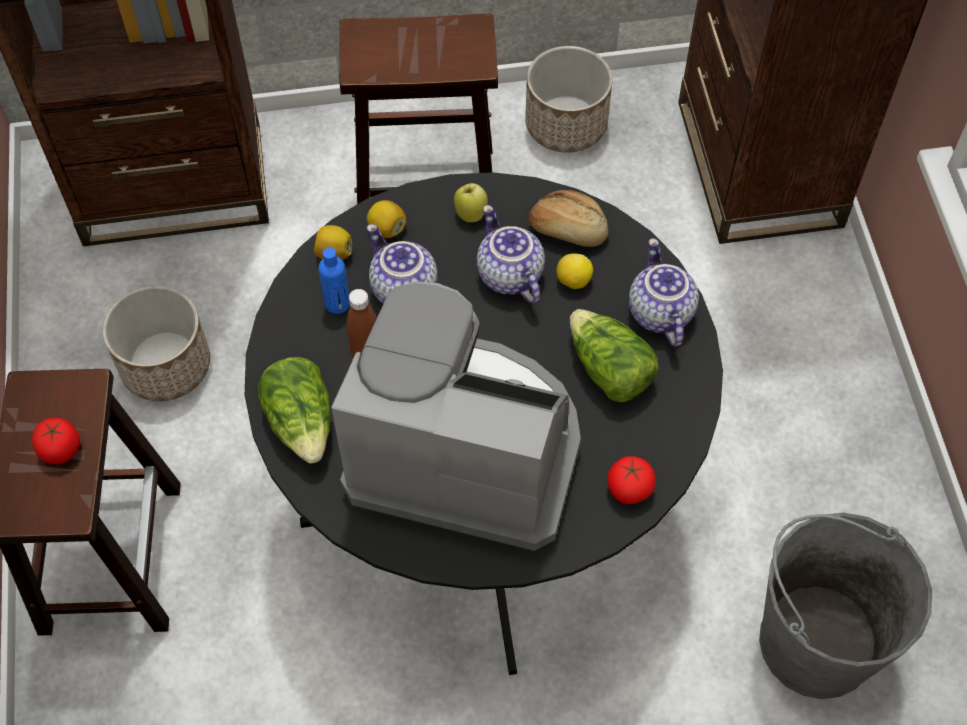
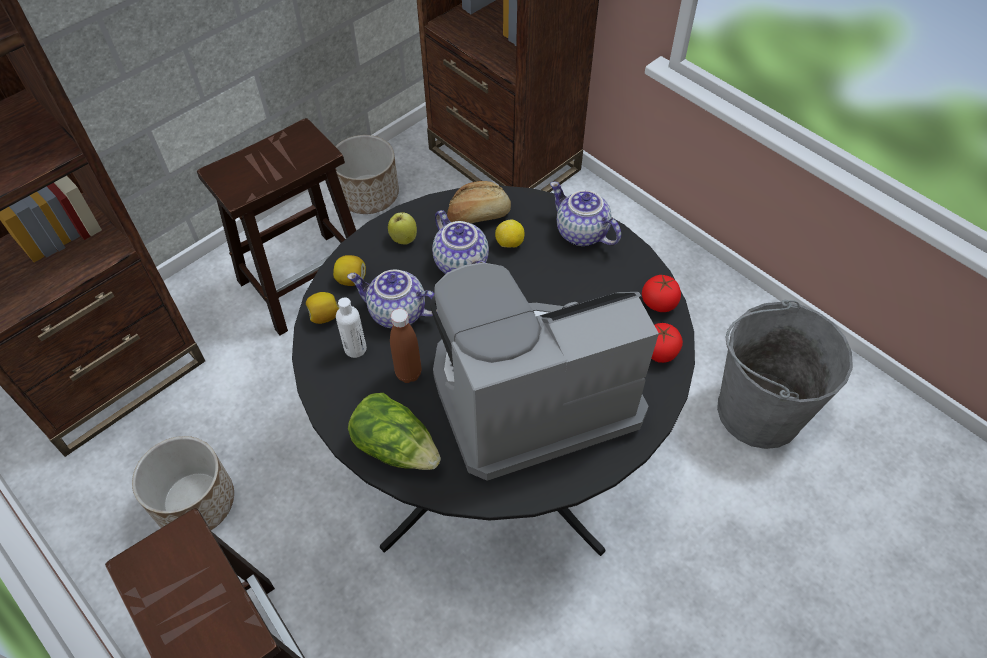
camera: 35 degrees left, 5 degrees down
tomato [32,418,80,464] -> tomato moved to [642,275,681,312]
blue bottle [318,247,350,314] -> white bottle [336,297,367,358]
teapot [477,205,545,304] -> teapot turned 150 degrees counterclockwise [432,210,489,274]
lettuce [570,309,659,402] -> none

